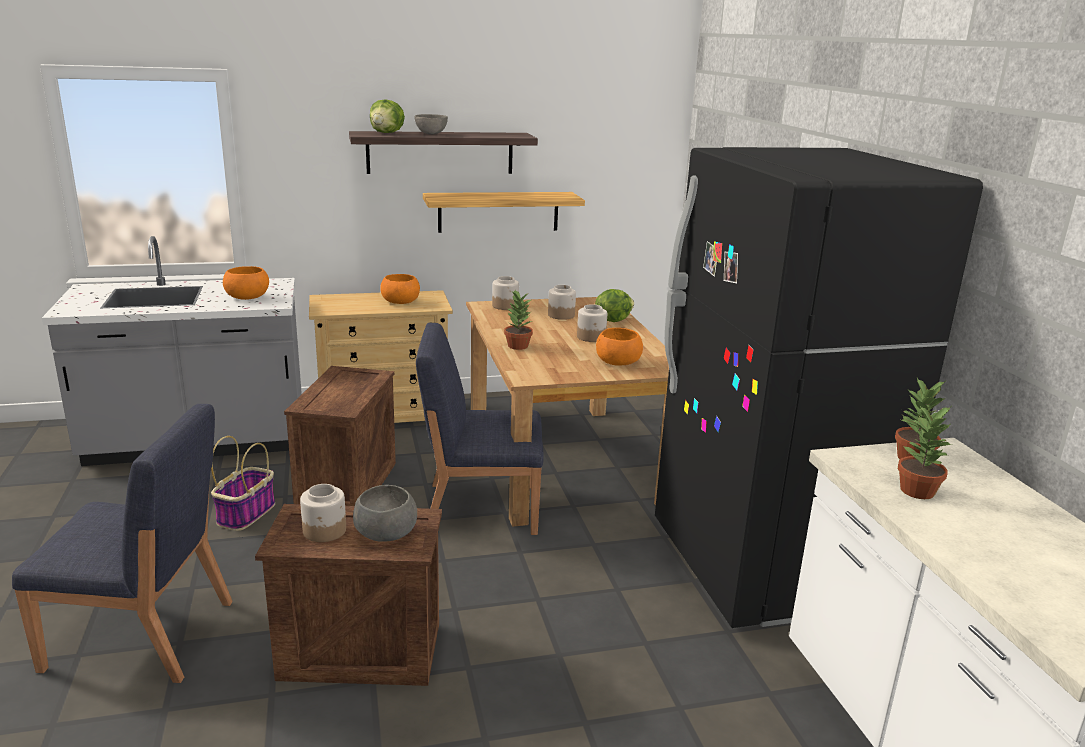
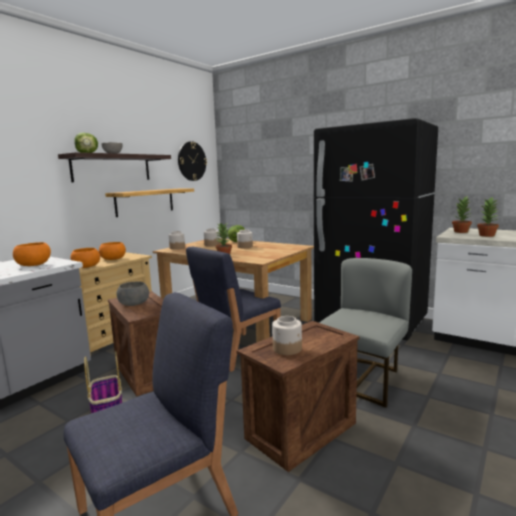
camera: 40 degrees left, 10 degrees down
grey bowl [353,485,417,542] -> grey bowl moved to [117,281,149,306]
orange bowl [596,328,643,366] -> orange bowl moved to [70,248,100,268]
none -> wall clock [178,141,207,181]
none -> grey chair [320,258,412,408]

